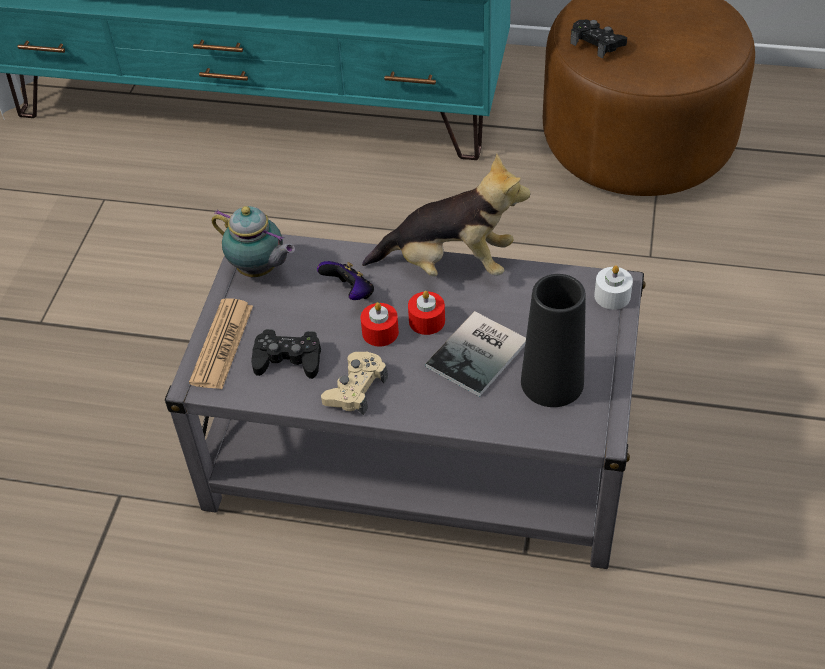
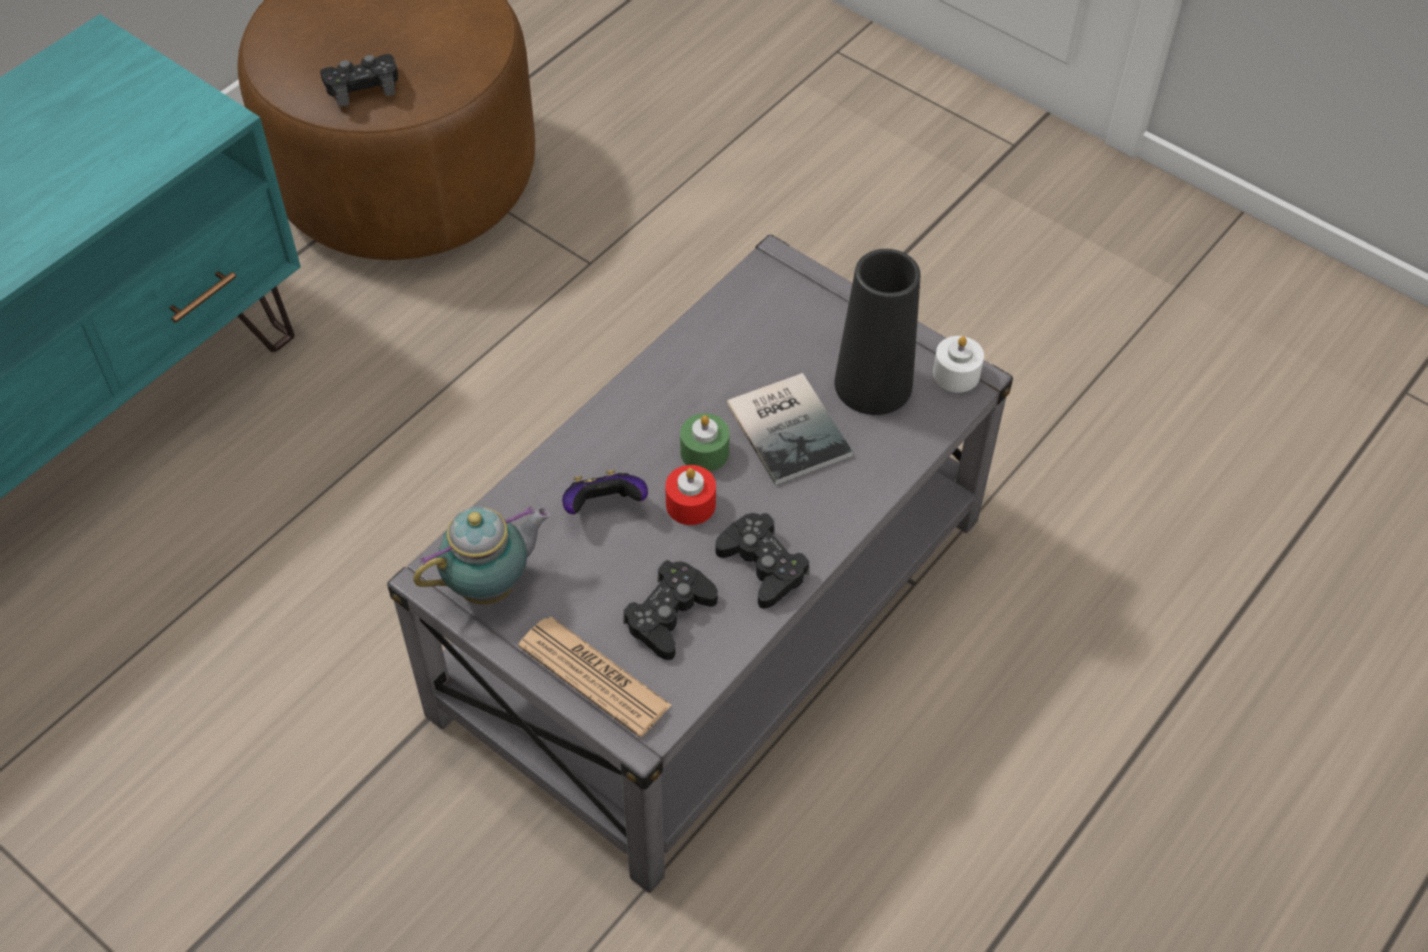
camera: 65 degrees left, 5 degrees up
beige game controller [321,351,388,415] -> black game controller [716,513,810,609]
plush toy [362,154,531,277] -> none
red candle [408,291,445,335] -> green candle [680,413,730,472]
white candle [594,265,633,310] -> white candle moved to [933,336,984,393]

